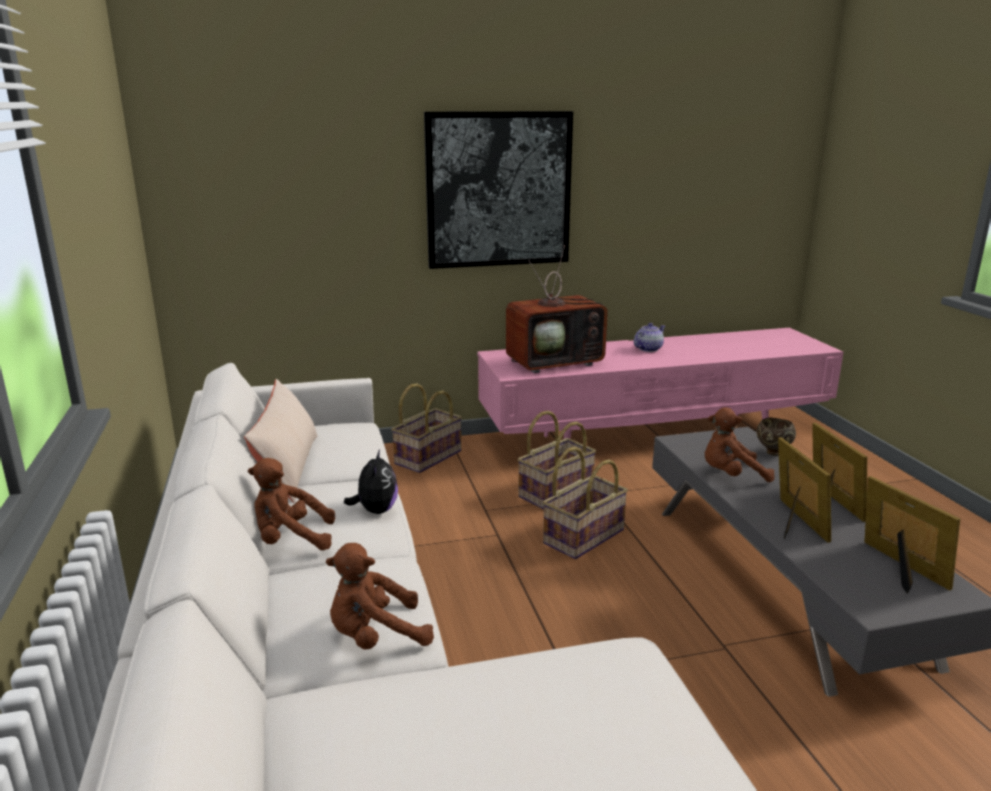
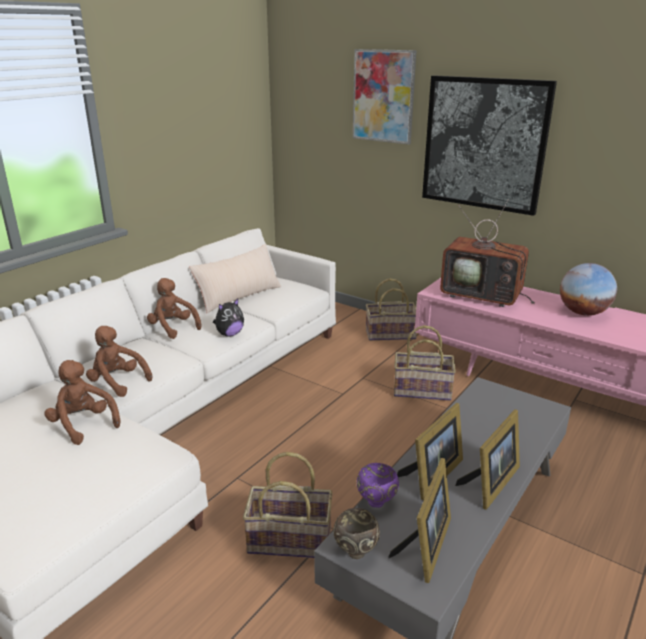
camera: 50 degrees right, 5 degrees up
basket [543,447,628,559] -> basket moved to [243,452,332,558]
teapot [634,323,665,352] -> globe [560,263,617,316]
brown plush toy [705,407,774,482] -> brown plush toy moved to [44,360,120,445]
brown bowl [757,417,796,456] -> brown bowl moved to [333,508,380,559]
none -> picture [353,49,416,145]
none -> purple bowl [357,463,399,508]

